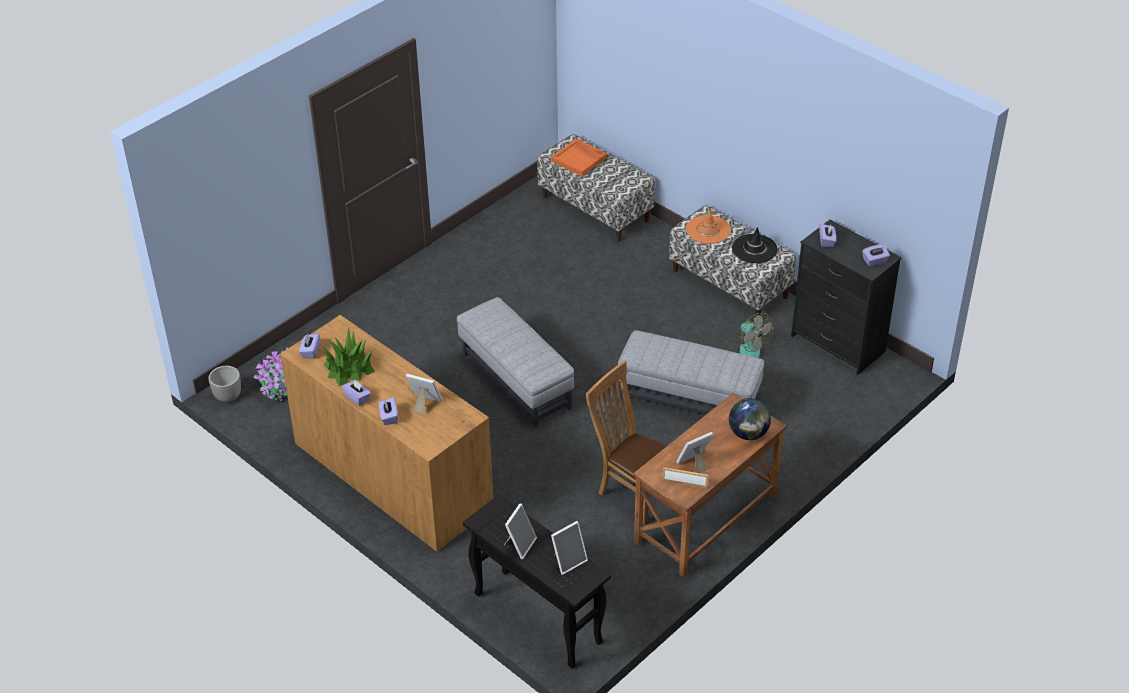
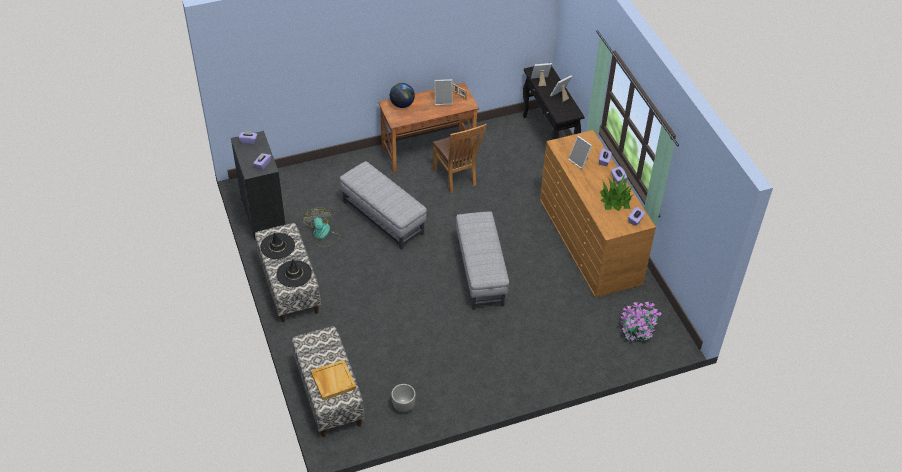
camera: 155 degrees left, 5 degrees up
planter [208,366,241,402] -> planter moved to [391,384,416,412]
orange tray [551,139,607,176] -> beige tray [311,360,356,400]
orange hat [686,210,731,244] -> black hat [276,259,312,287]

